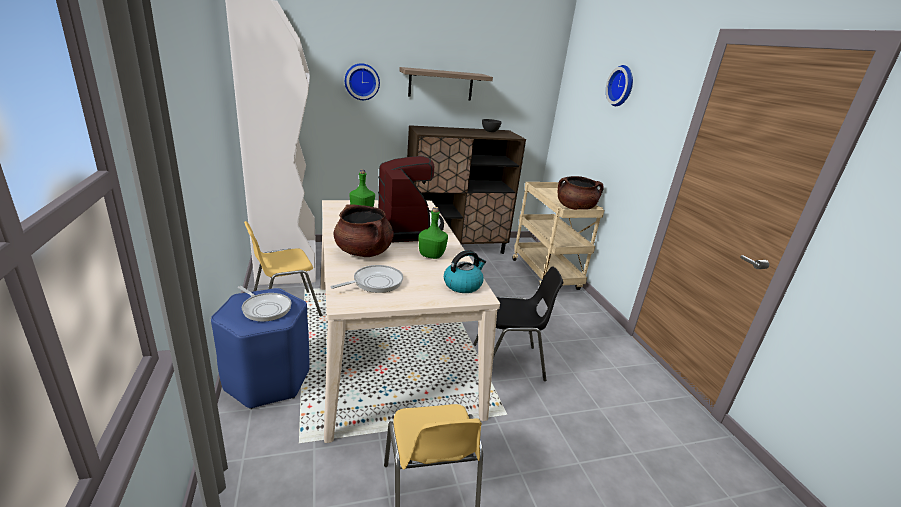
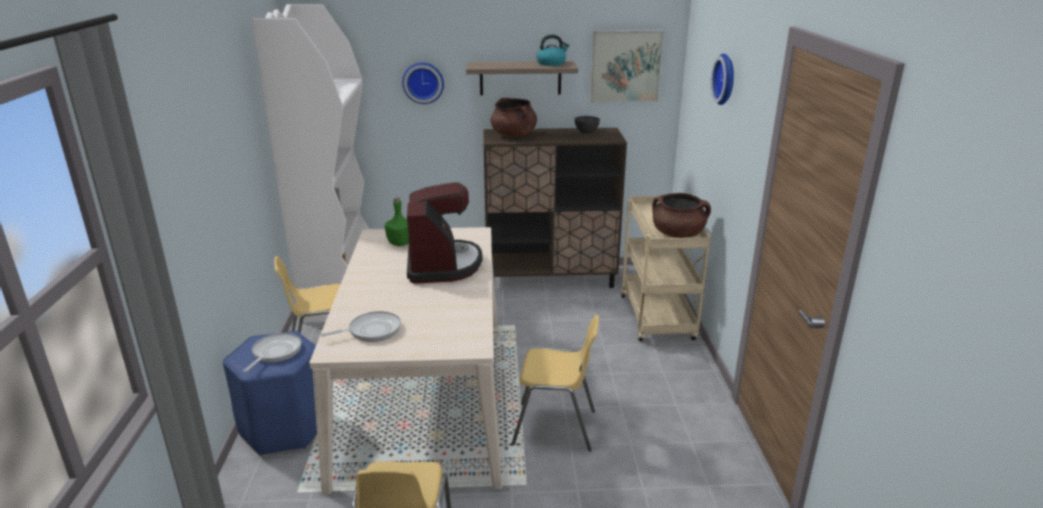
camera: 15 degrees right, 0 degrees up
frying pan [238,286,291,322] -> frying pan turned 120 degrees counterclockwise [243,333,302,372]
brown cooking pot [334,204,394,257] -> brown cooking pot moved to [491,98,537,138]
green bottle [418,207,448,259] -> none
kettle [444,250,486,293] -> kettle moved to [536,34,569,66]
black chair [473,267,563,381] -> yellow chair [511,315,599,452]
none -> picture [590,30,664,102]

